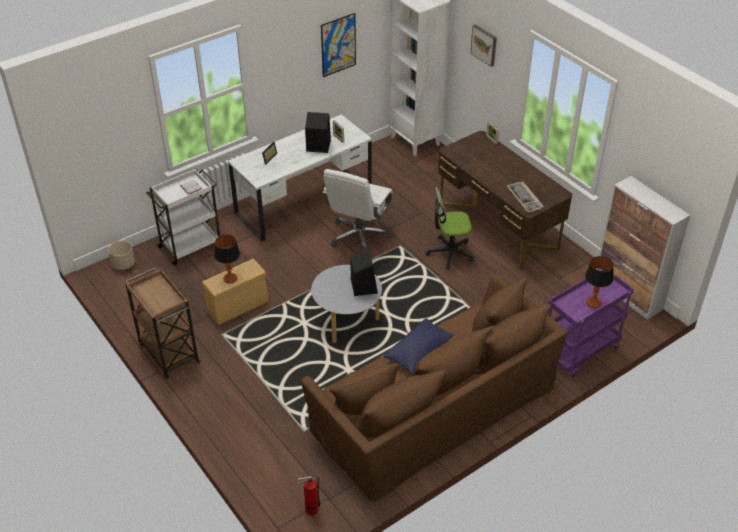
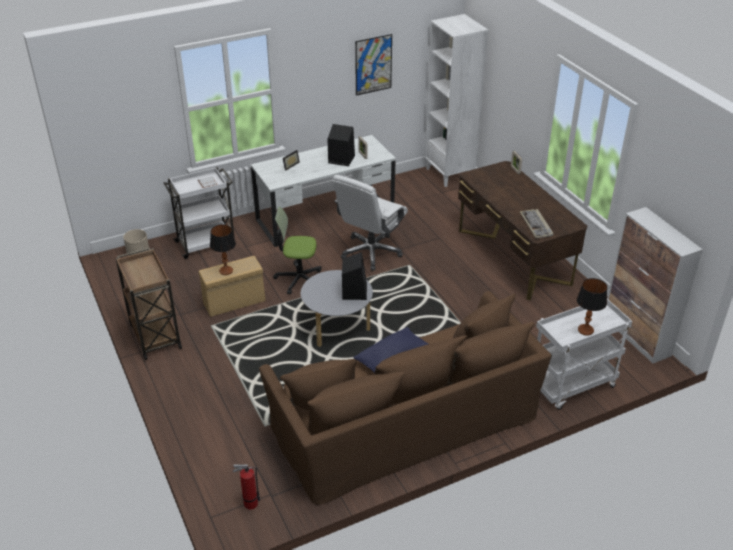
camera: 10 degrees right, 5 degrees down
office chair [425,187,474,270] -> office chair moved to [273,207,322,295]
picture [470,24,497,67] -> none
purple cart [548,269,634,377] -> white cart [536,299,632,410]

